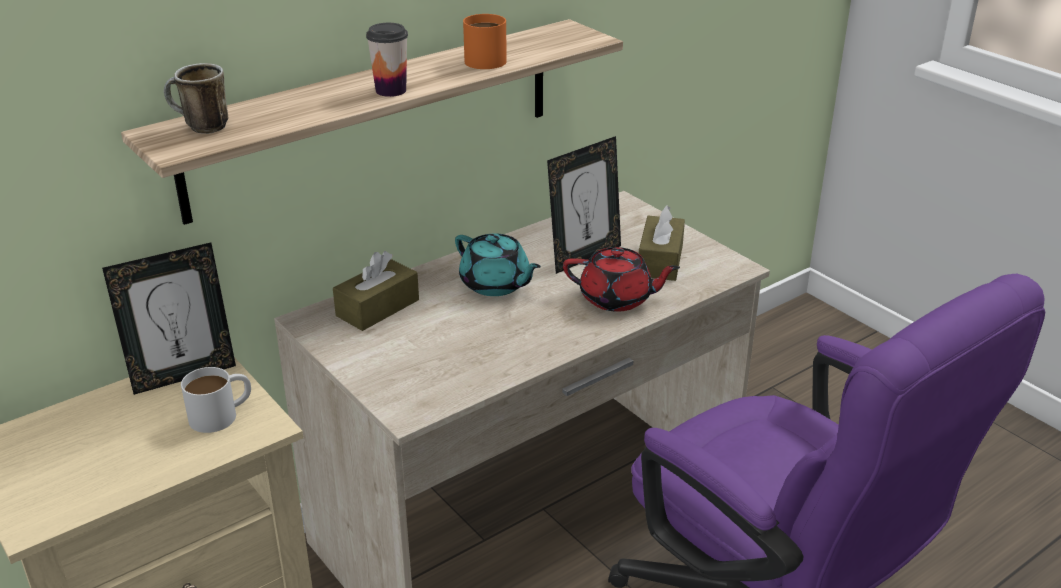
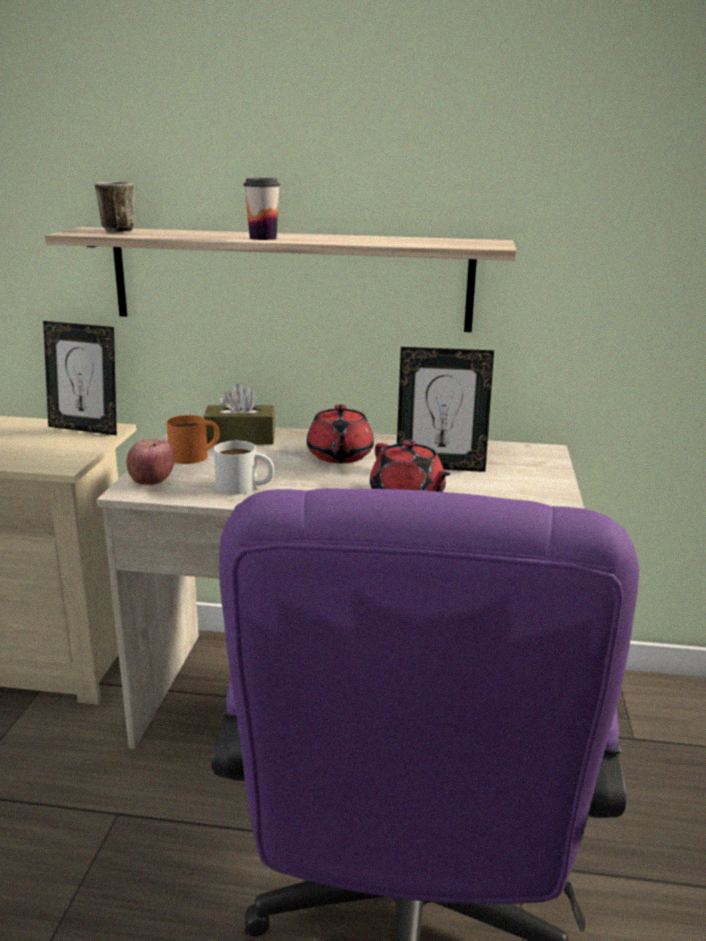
camera: 45 degrees right, 10 degrees down
white mug [181,367,251,433] -> white mug moved to [214,441,274,495]
turquoise teapot [455,233,541,296] -> red teapot [307,404,374,463]
orange mug [463,14,507,69] -> orange mug moved to [167,415,219,464]
brown tissue box [639,205,685,281] -> none
none -> apple [127,439,175,485]

